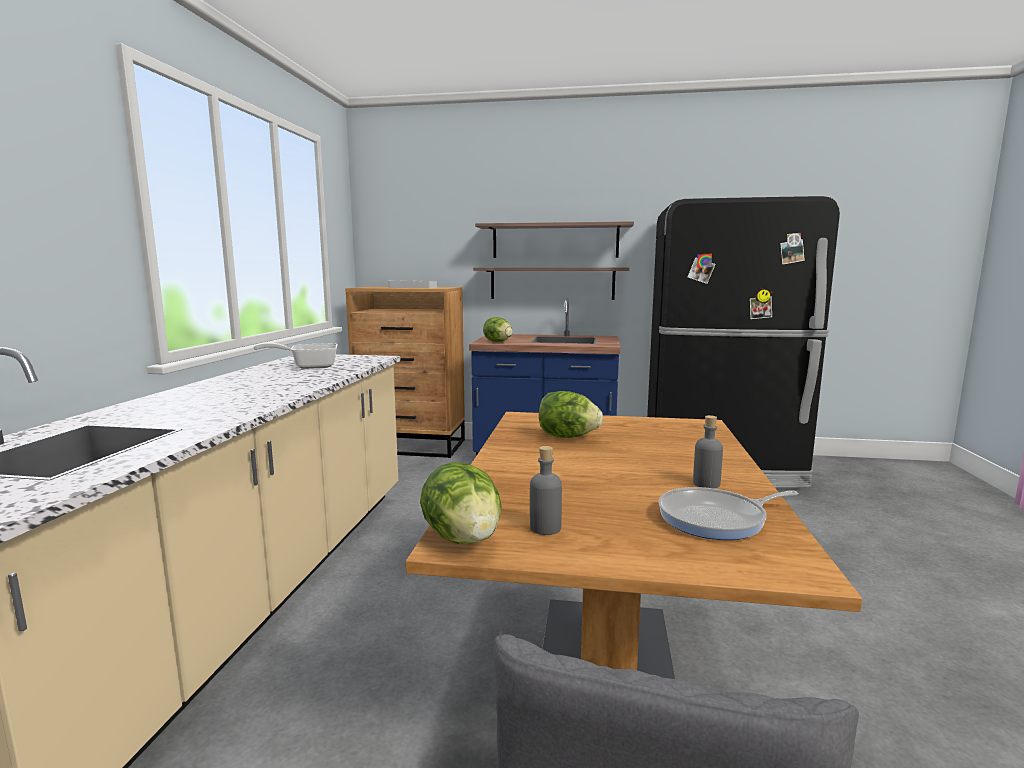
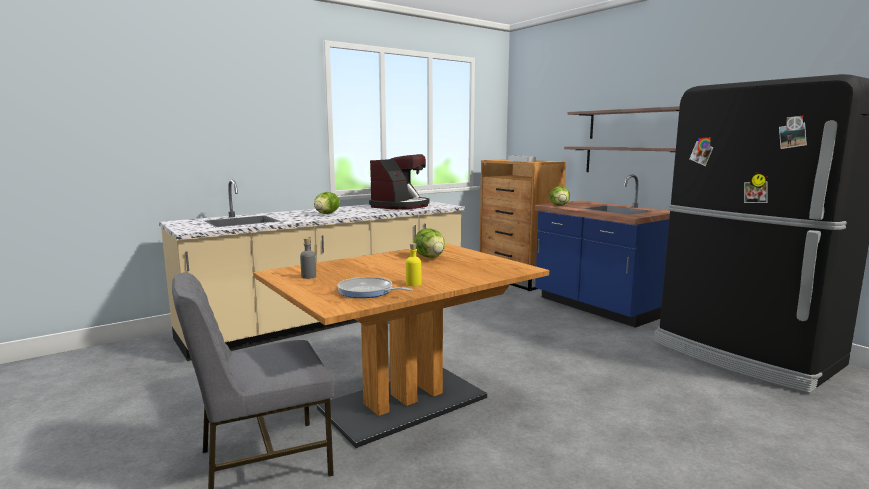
camera: 45 degrees right, 0 degrees up
frying pan [253,343,338,369] -> coffee machine [369,154,430,209]
lettuce [420,462,501,544] -> lettuce moved to [314,192,340,214]
grey bottle [693,415,723,488] -> yellow bottle [406,243,421,286]

